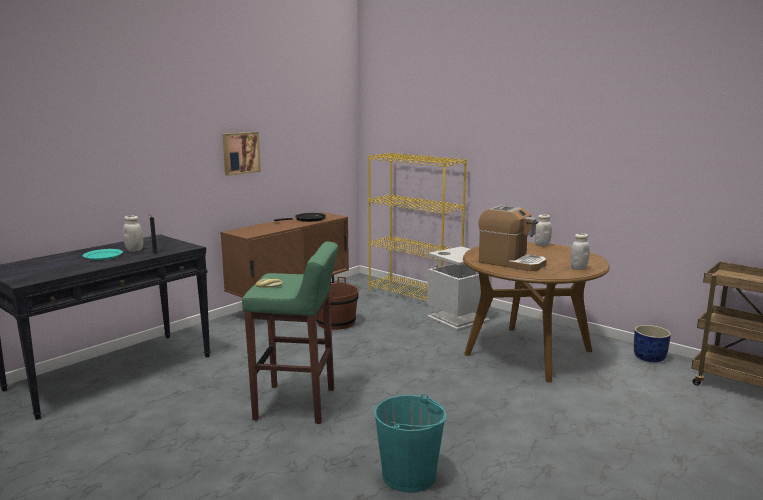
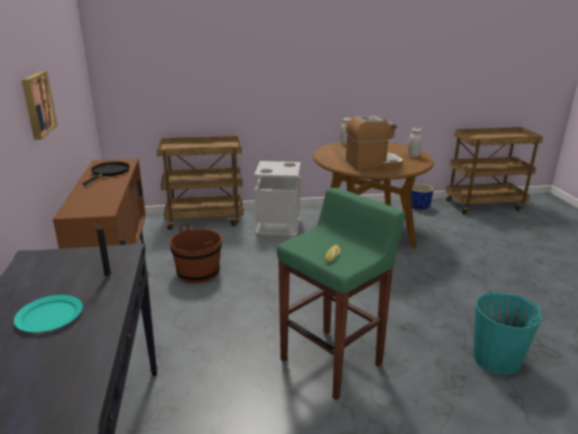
camera: 50 degrees left, 10 degrees up
white jar [123,216,143,252] -> none
yellow bookcase [368,153,467,301] -> brown cart [157,135,244,230]

